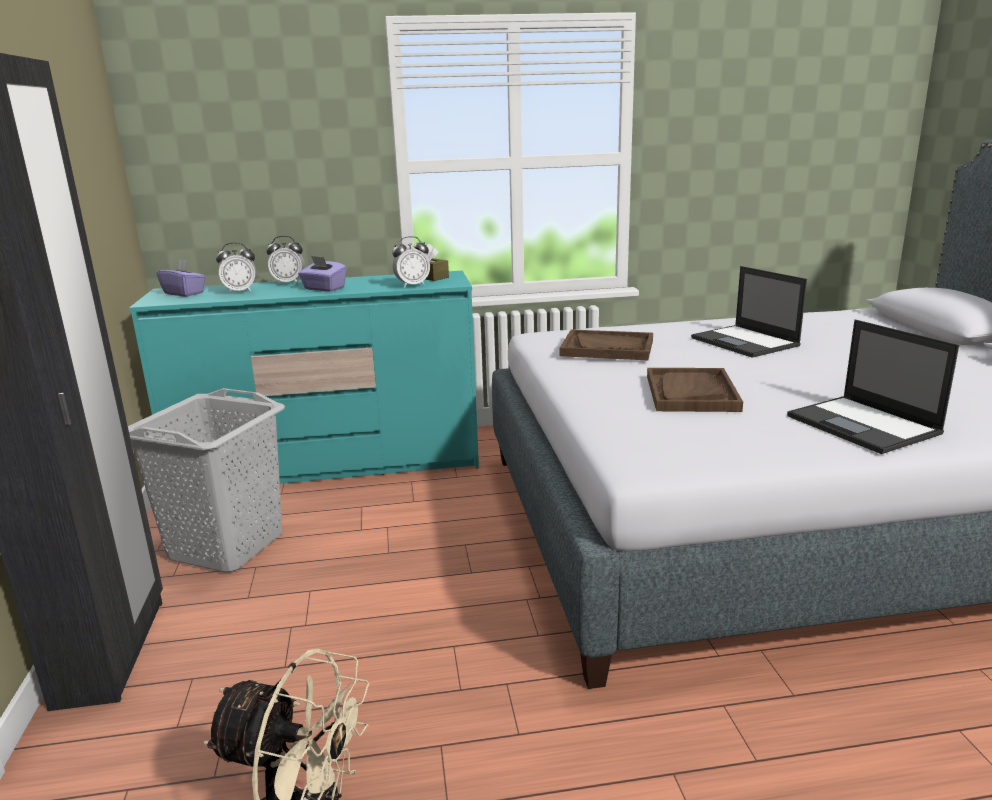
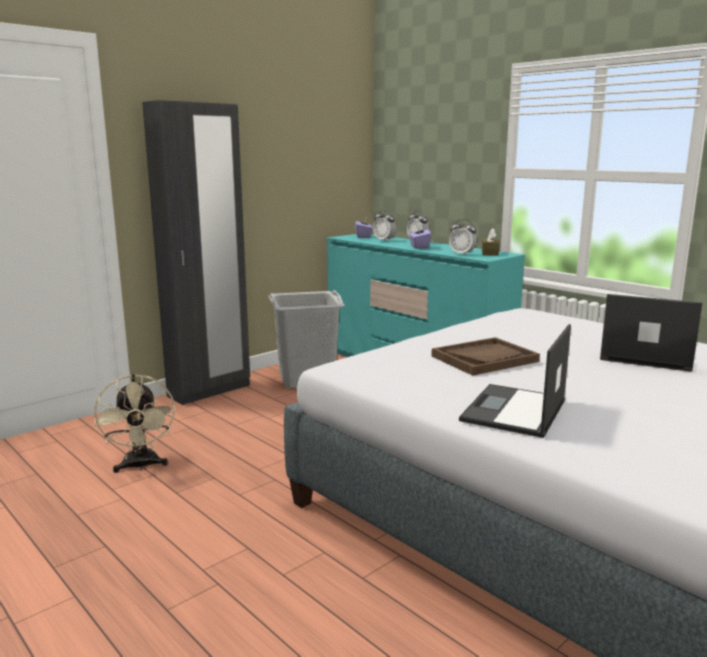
camera: 55 degrees right, 5 degrees down
brown tray [560,330,653,360] -> none
laptop [691,266,807,358] -> laptop turned 90 degrees clockwise [600,294,703,372]

